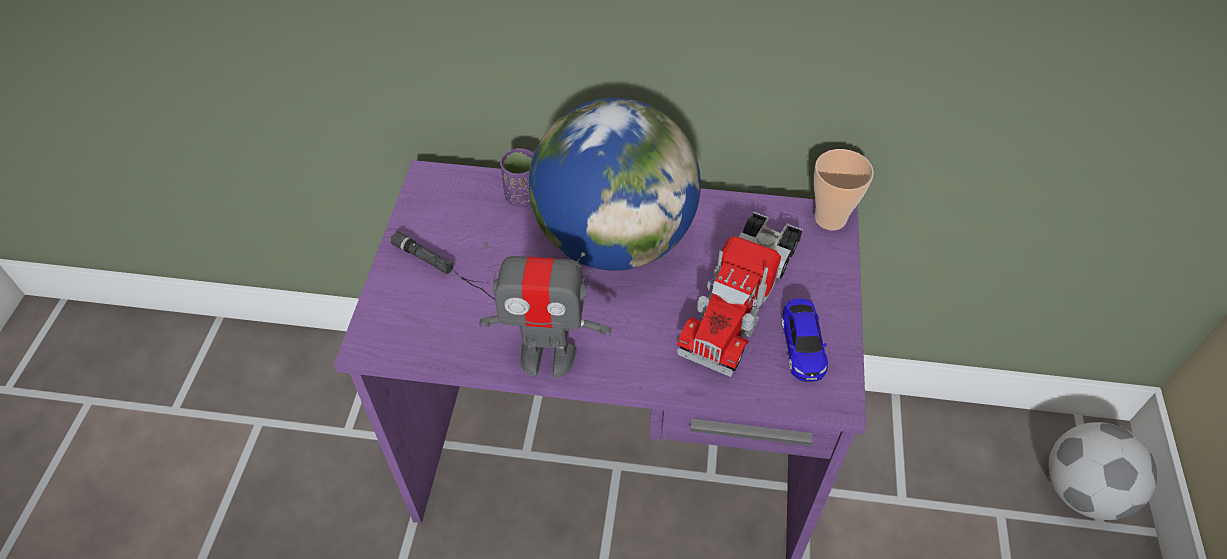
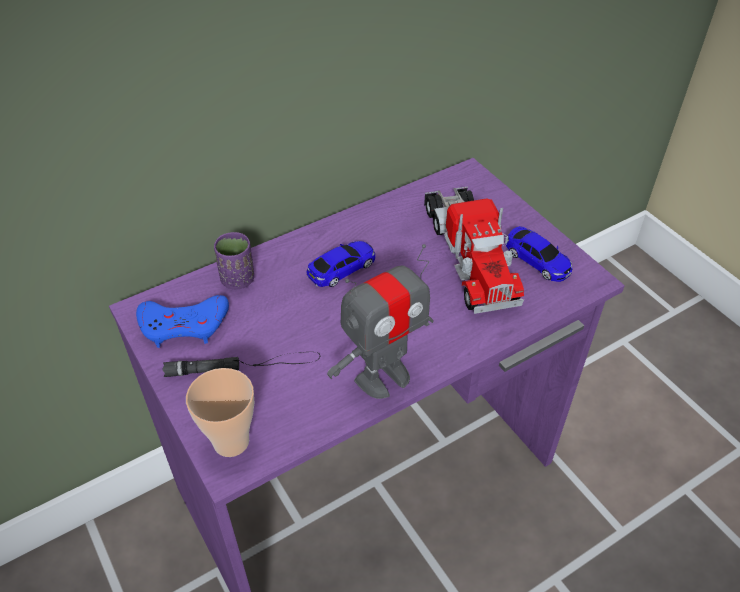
camera: 40 degrees left, 5 degrees down
globe [529,98,701,271] -> toy car [307,241,375,287]
cup [814,149,874,230] -> cup moved to [186,368,254,457]
football [1048,422,1157,520] -> none
none -> blue game controller [136,295,229,348]

